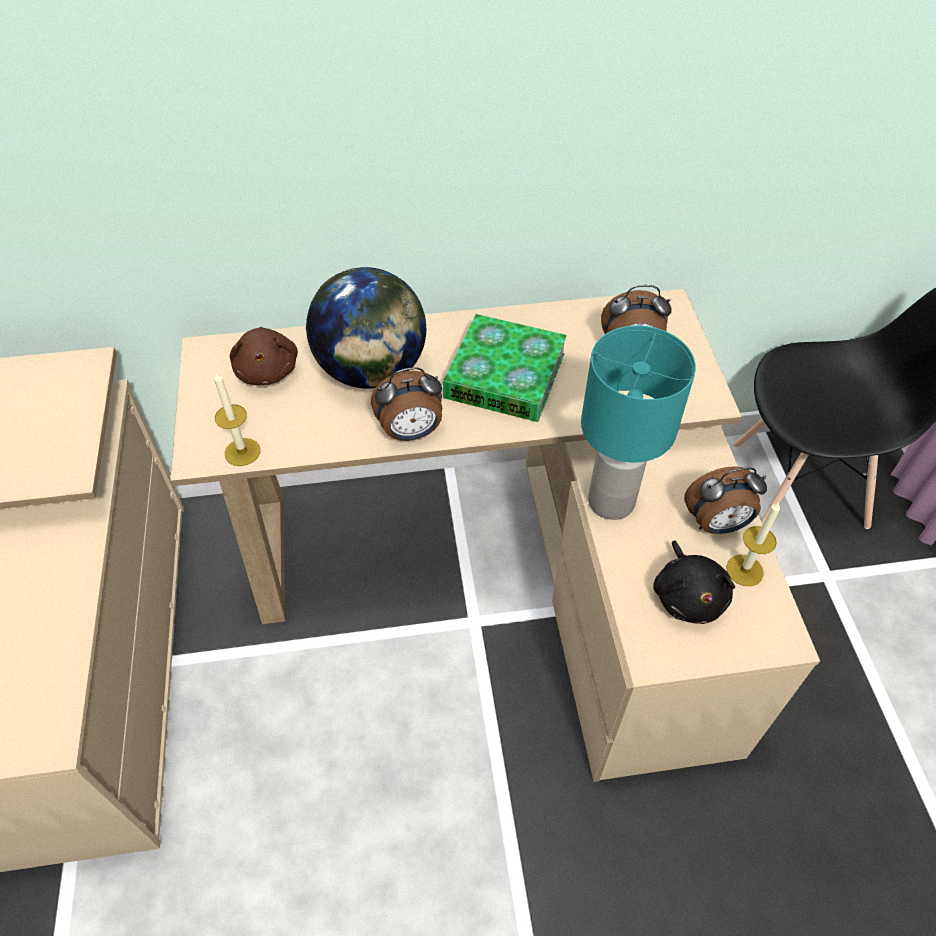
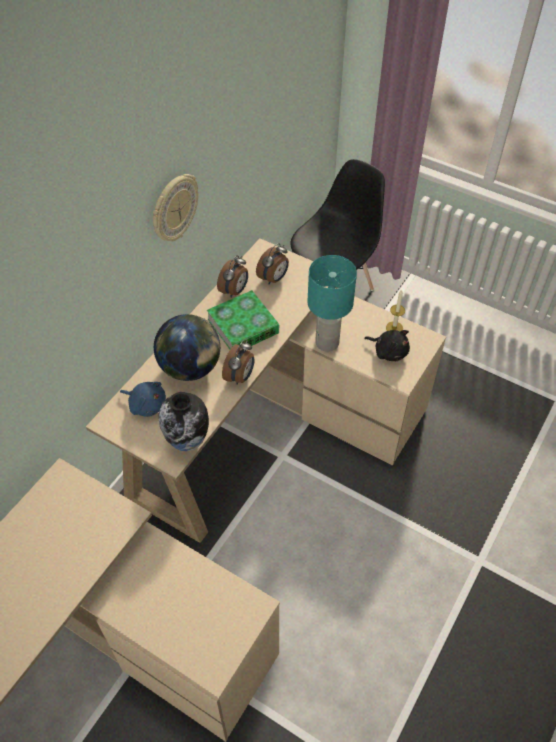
camera: 50 degrees left, 0 degrees up
candle [214,372,261,466] -> vase [159,392,209,451]
brown plush toy [230,327,298,385] -> blue plush toy [120,382,166,417]
alarm clock [684,466,767,534] -> alarm clock moved to [217,255,248,297]
none -> wall clock [153,174,198,242]

